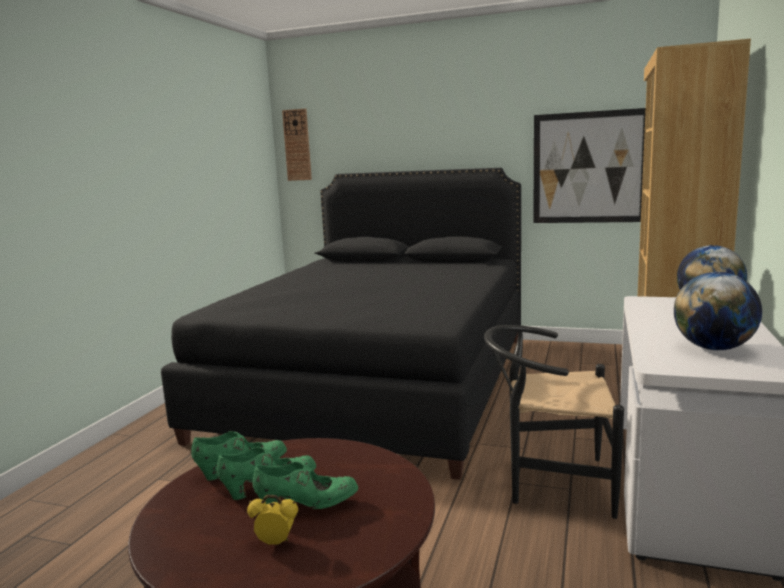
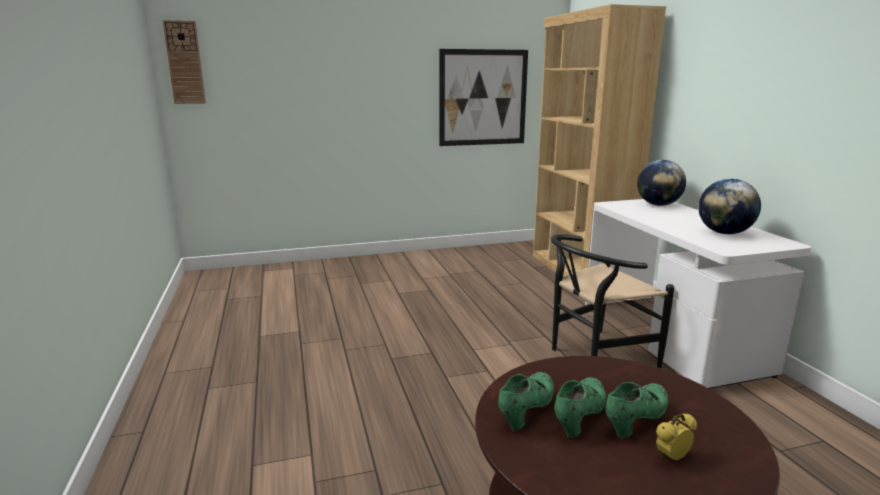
camera: 35 degrees left, 5 degrees up
black bed [161,168,521,480] -> none

